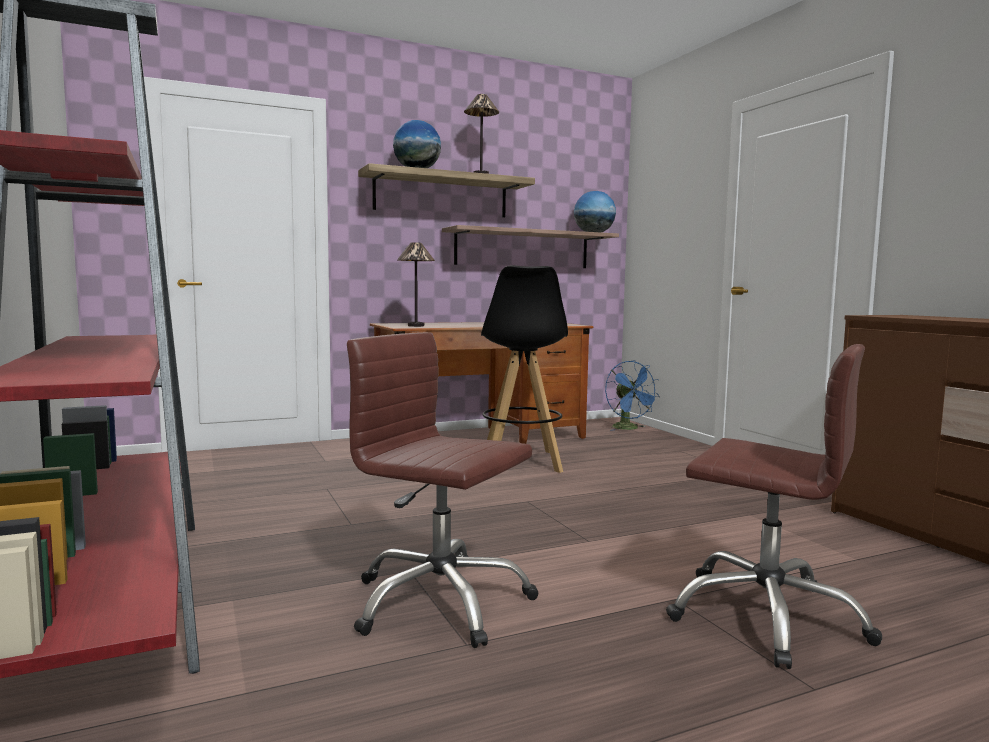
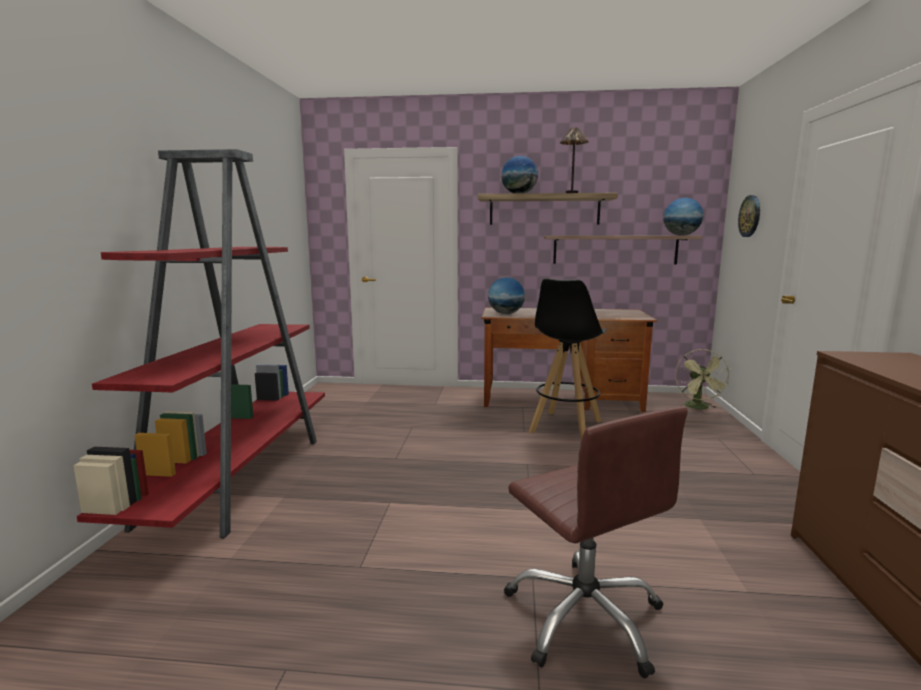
camera: 30 degrees right, 5 degrees up
brown office chair [347,332,539,648] -> none
table lamp [397,242,435,327] -> globe [488,277,525,314]
blue fan [605,360,660,431] -> green fan [675,349,731,409]
none -> wall clock [738,195,760,237]

